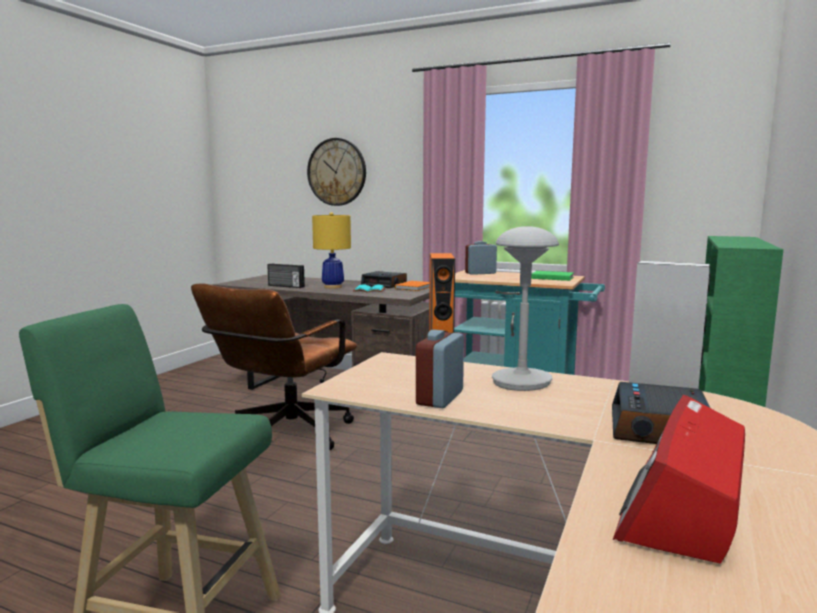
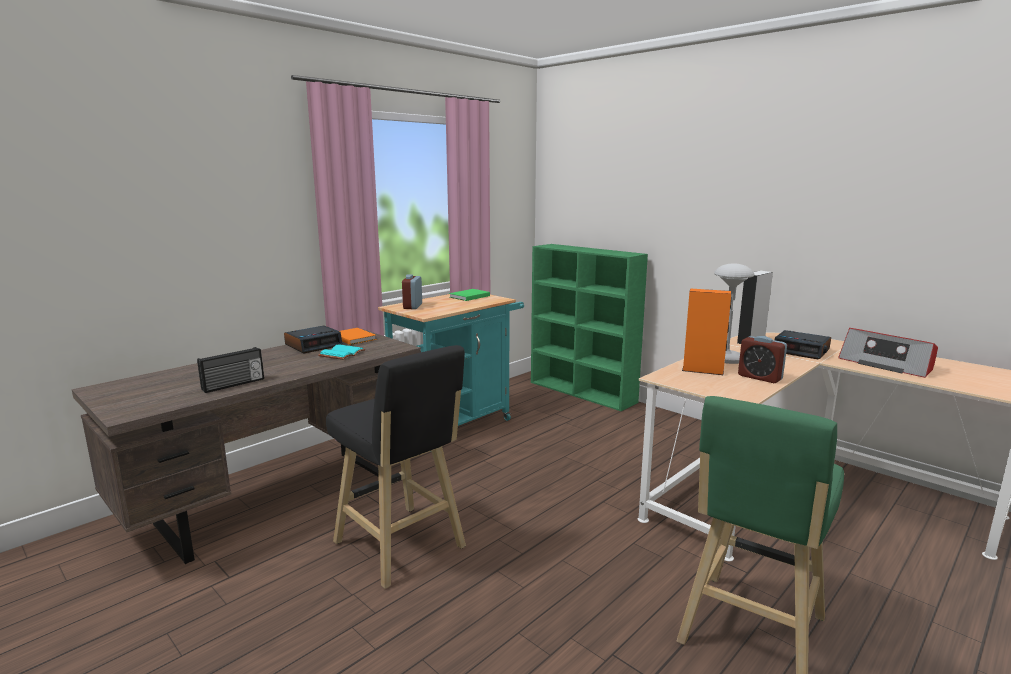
camera: 70 degrees left, 5 degrees up
brown office chair [191,283,357,450] -> black stool [326,345,466,589]
wall clock [307,138,366,206] -> none
yellow table lamp [312,212,351,289] -> none

